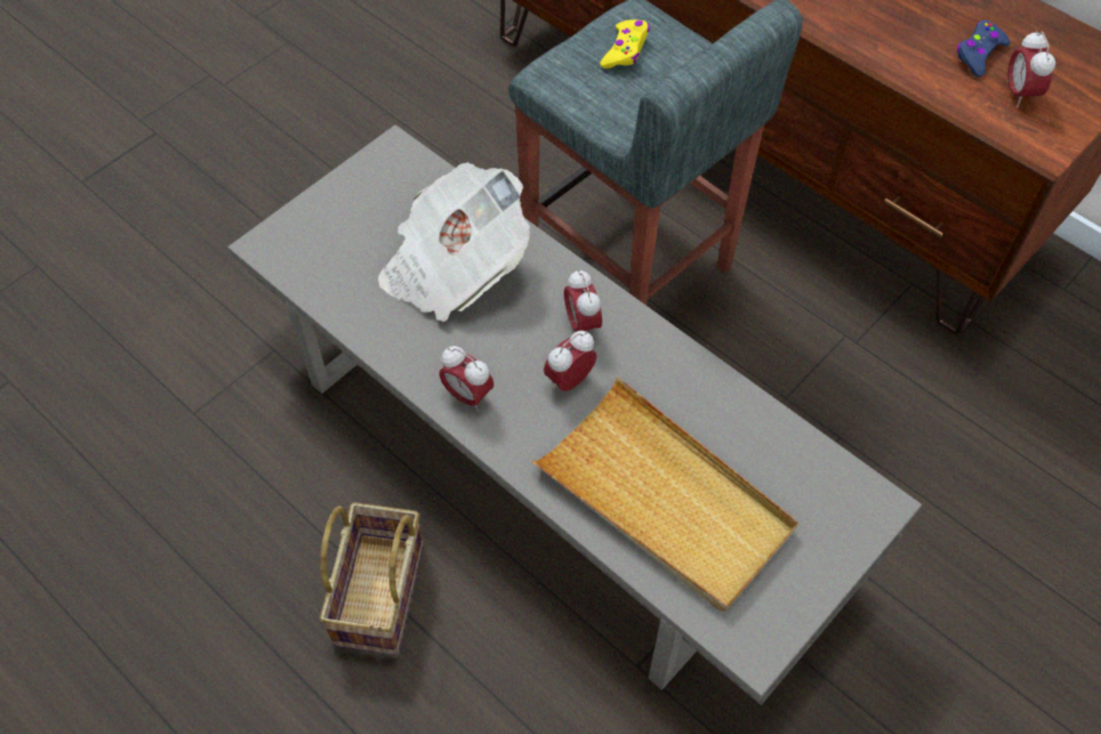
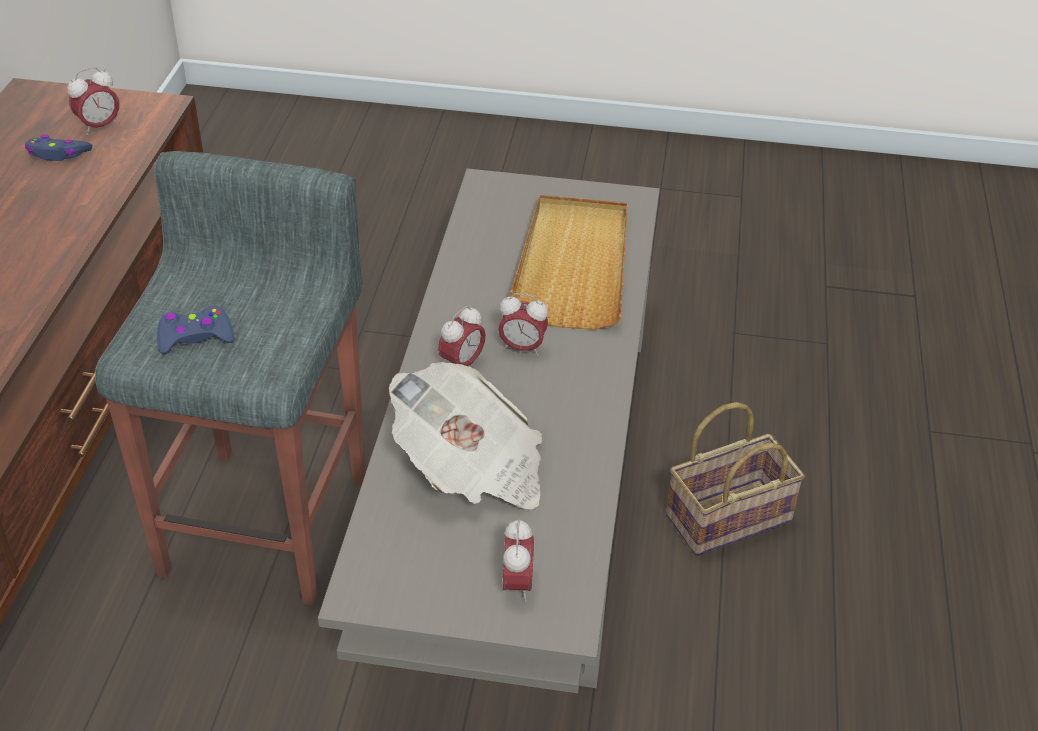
camera: 125 degrees left, 15 degrees down
alarm clock [439,346,494,412] -> alarm clock moved to [503,518,534,602]
yellow game controller [600,20,649,68] -> blue game controller [157,306,234,354]

